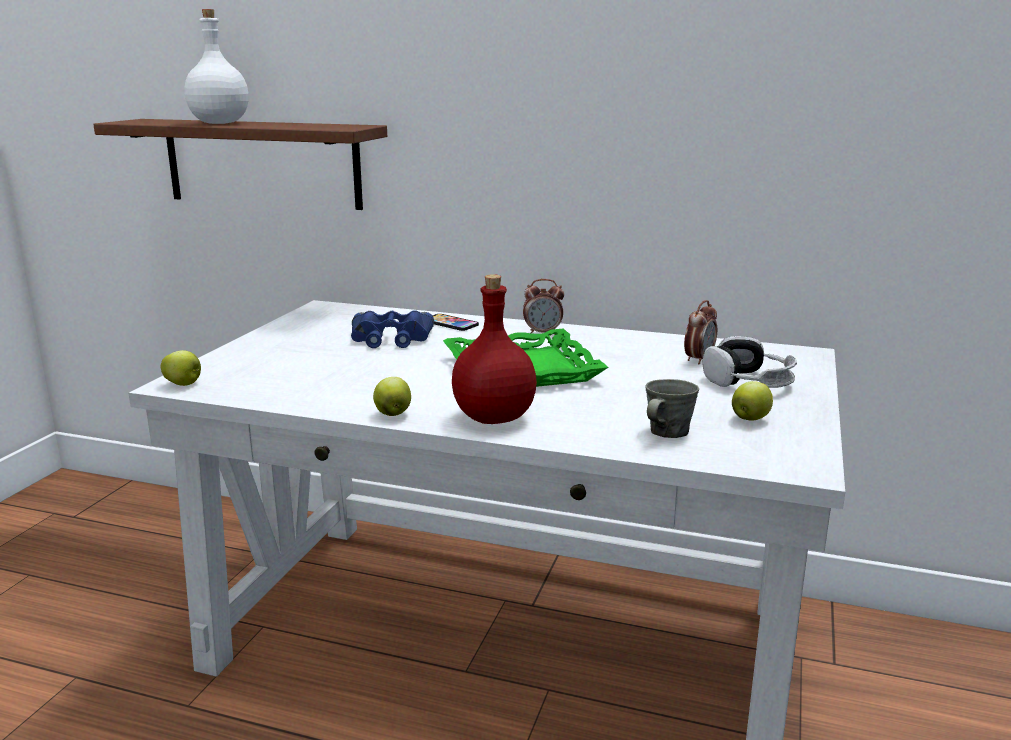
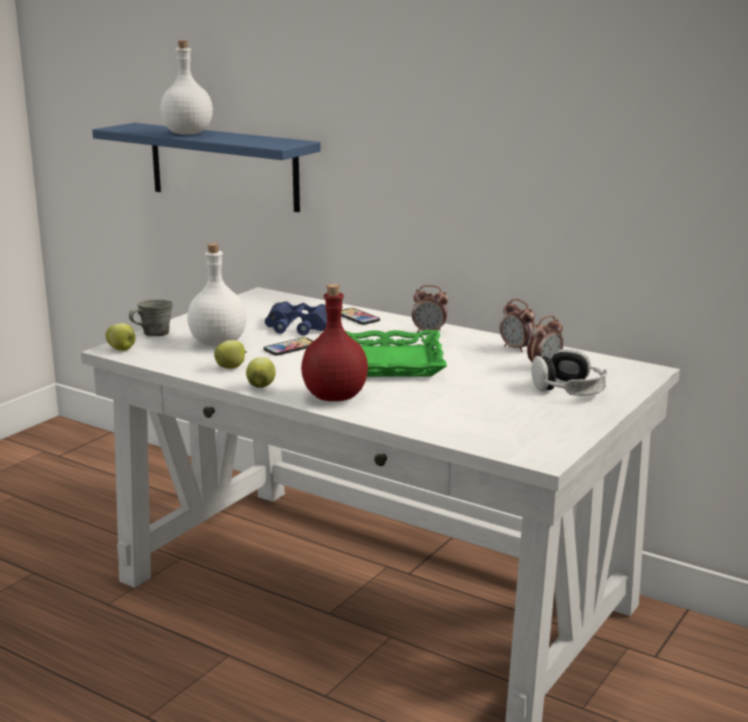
camera: 15 degrees right, 0 degrees up
brown shelf [93,119,387,210] -> blue shelf [92,123,320,212]
grey mug [645,379,699,438] -> grey mug moved to [129,300,173,336]
apple [732,381,773,420] -> apple moved to [214,340,247,369]
none -> white bottle [187,243,247,346]
none -> phone [264,337,313,356]
none -> alarm clock [500,299,536,353]

